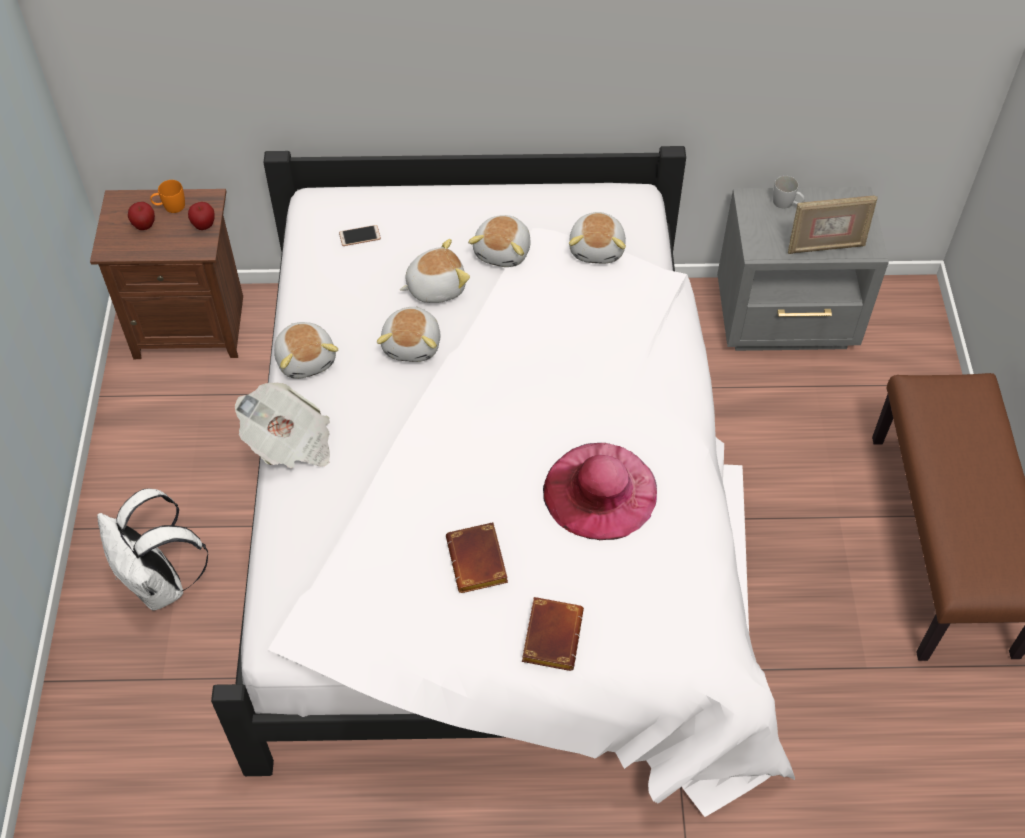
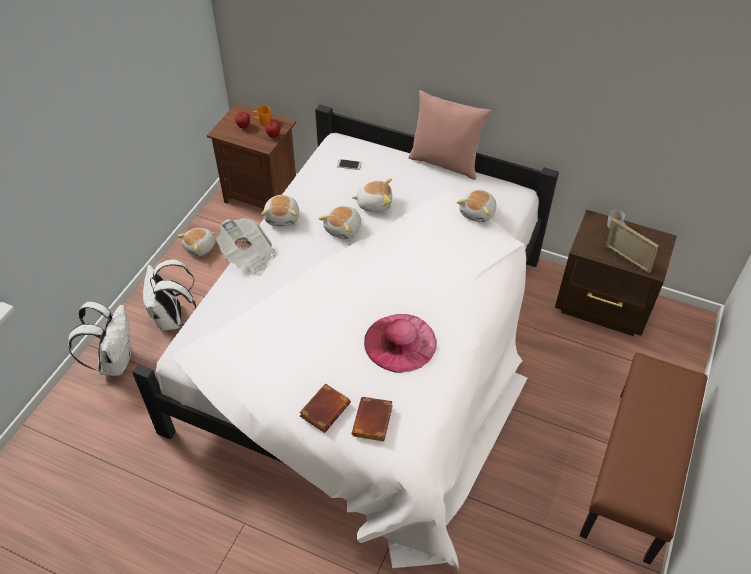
camera: 25 degrees right, 5 degrees down
brown book [446,522,508,593] -> brown book moved to [352,397,393,441]
plush toy [468,215,531,267] -> plush toy moved to [177,228,215,257]
grey nightstand [717,187,889,351] -> brown nightstand [555,210,677,336]
picture frame [788,195,878,254] -> picture frame turned 150 degrees counterclockwise [606,218,659,273]
none -> white backpack [68,301,131,376]
none -> pink pillow [408,90,491,180]

